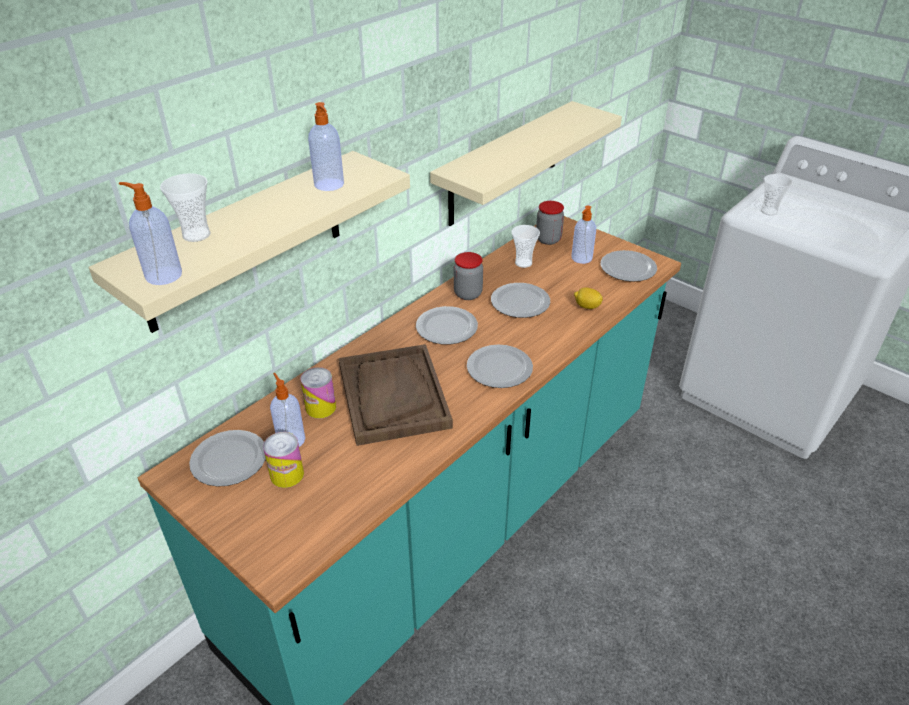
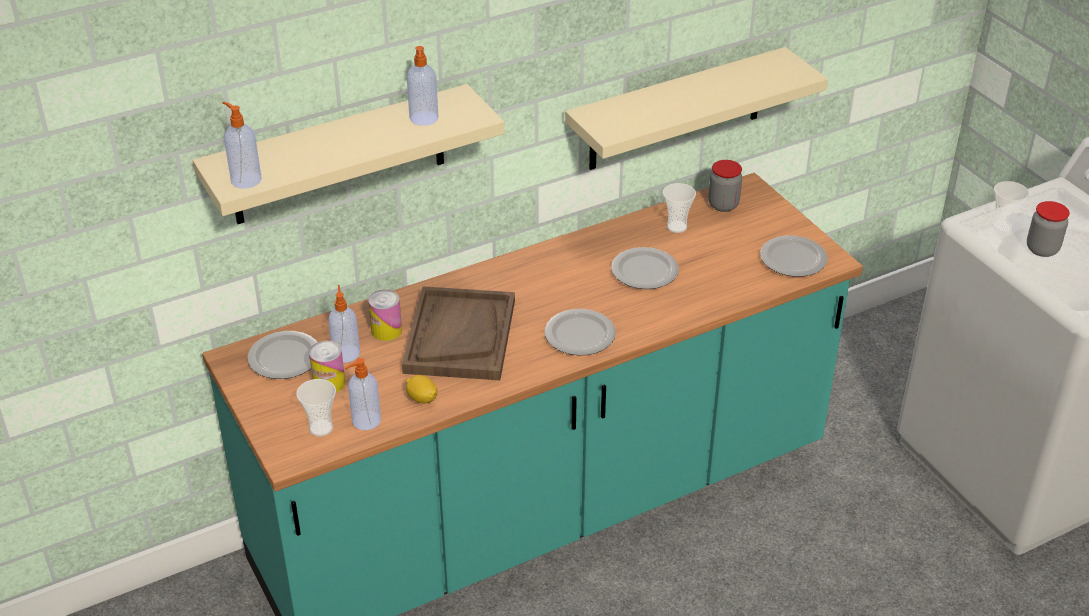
camera: 20 degrees right, 0 degrees up
cup [160,173,211,242] -> cup moved to [296,379,336,436]
plate [416,306,478,345] -> none
jar [454,252,483,300] -> jar moved to [1027,201,1070,257]
soap dispenser [571,205,596,264] -> soap dispenser moved to [345,358,381,430]
lemon [574,287,603,309] -> lemon moved to [406,375,438,404]

